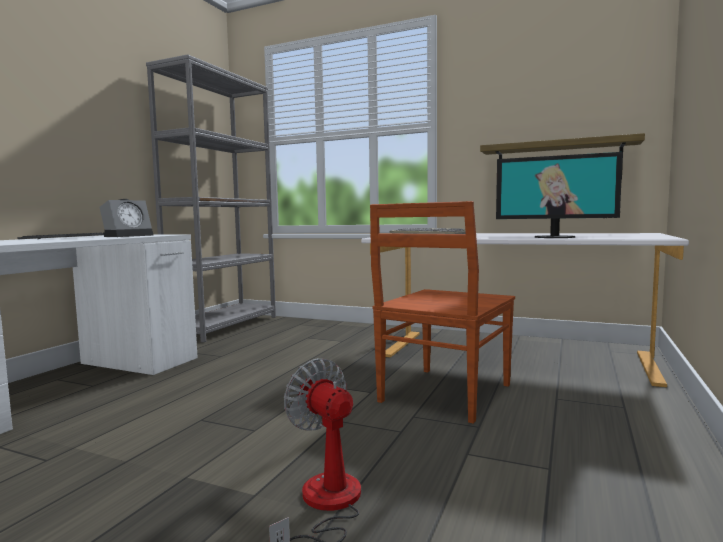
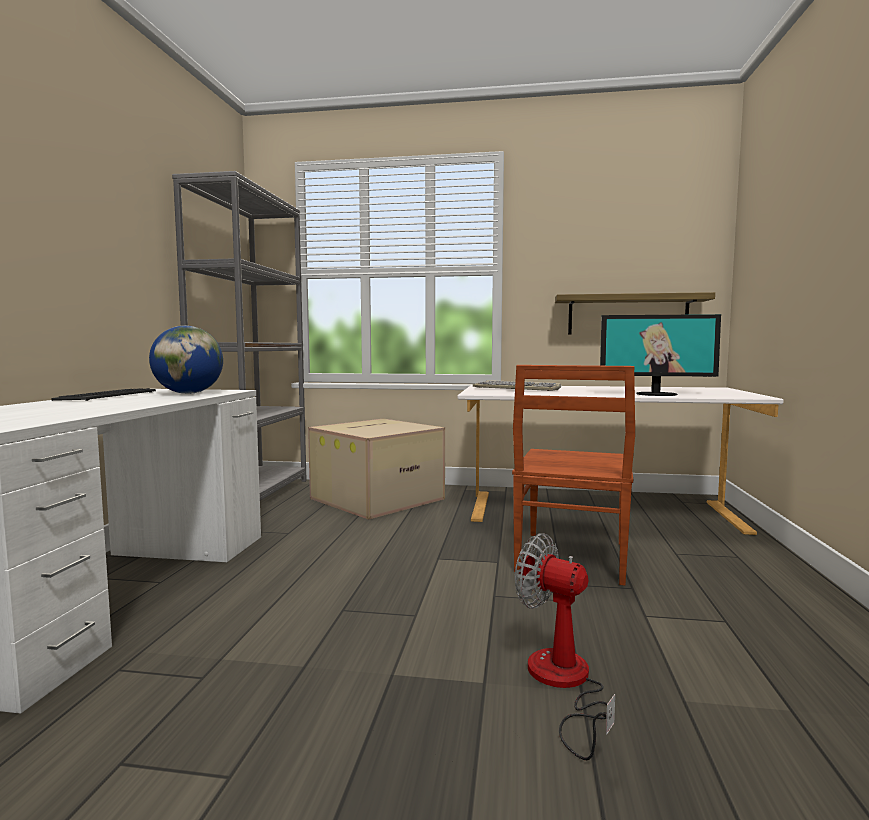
camera: 15 degrees left, 0 degrees up
alarm clock [100,199,153,237] -> globe [149,326,223,394]
none -> cardboard box [308,419,445,520]

